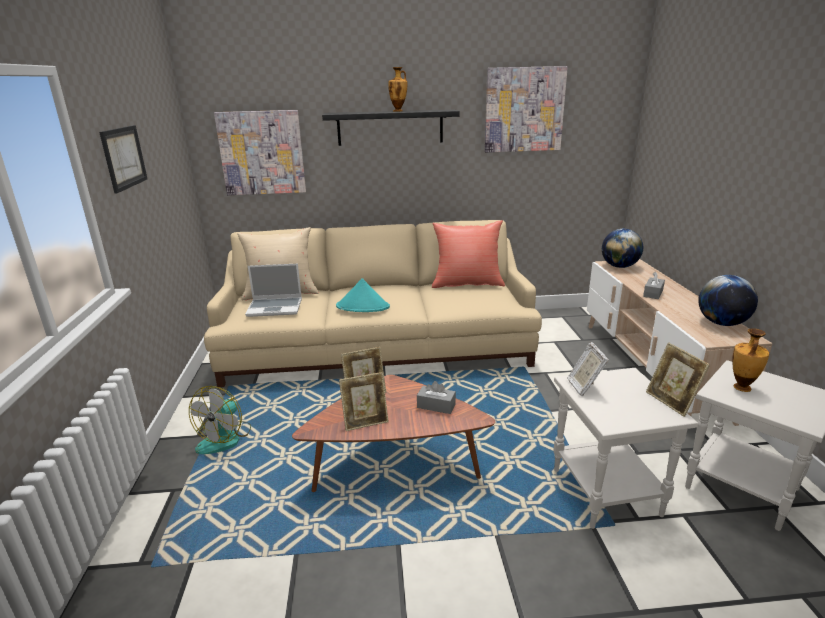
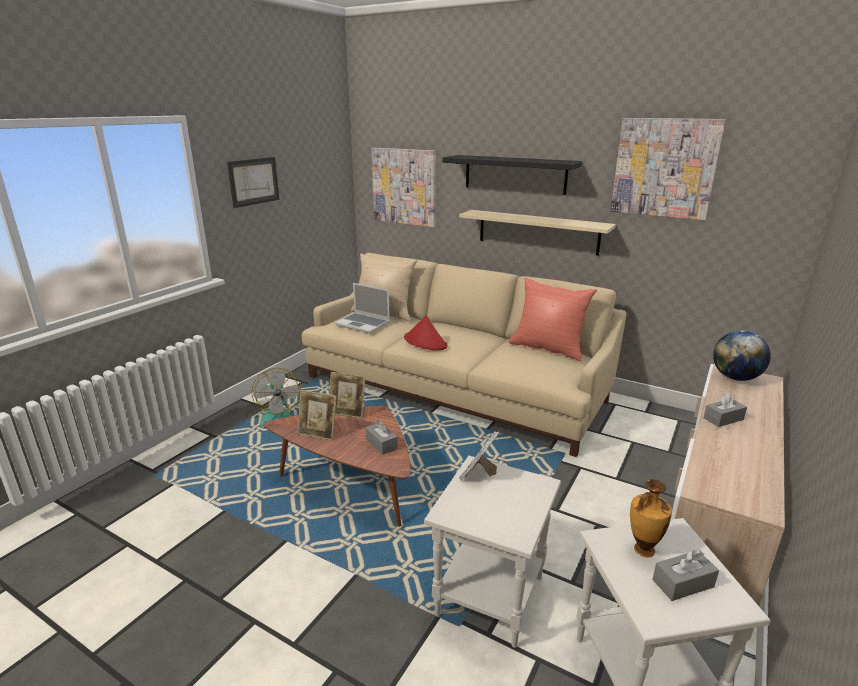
camera: 35 degrees right, 0 degrees up
fan [189,386,251,454] -> fan turned 75 degrees counterclockwise [246,368,301,428]
turquoise hat [336,278,390,312] -> red hat [404,315,448,350]
vase [388,67,407,112] -> none
picture frame [646,342,710,417] -> none
globe [698,275,758,326] -> none
none -> beige shelf [459,210,616,256]
none -> grey tissue box [652,550,719,601]

